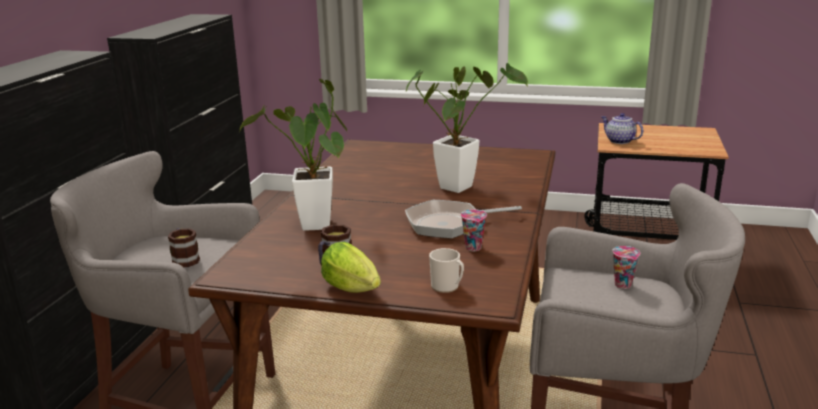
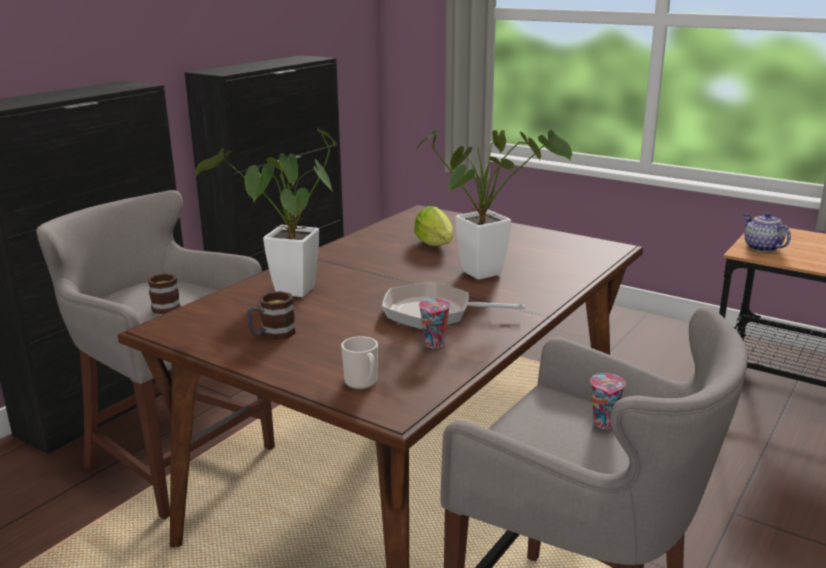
camera: 20 degrees right, 0 degrees up
lettuce [321,242,381,293] -> lettuce moved to [414,206,453,246]

